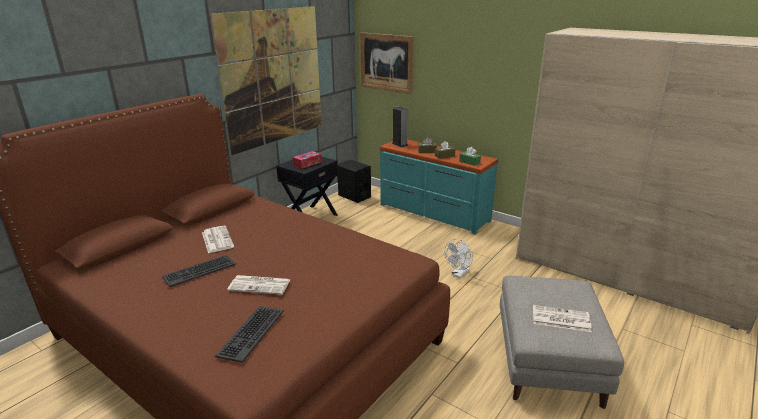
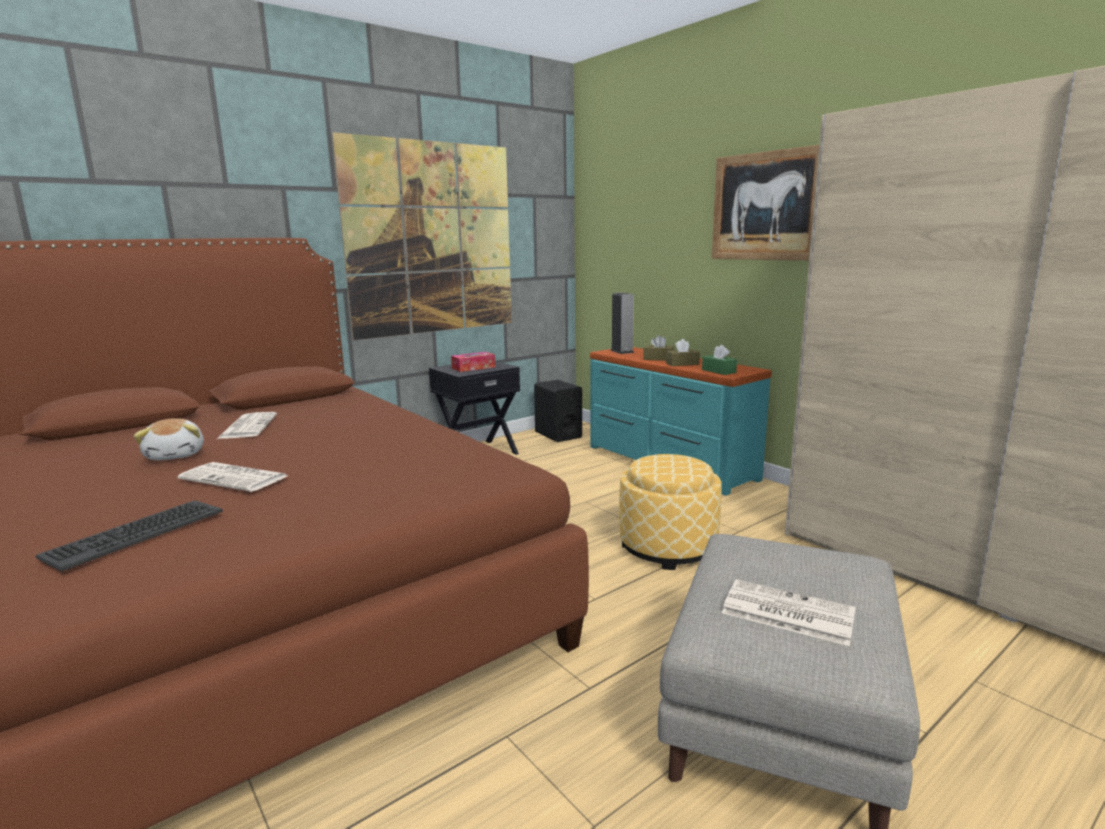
camera: 15 degrees right, 10 degrees down
keyboard [162,255,236,287] -> plush toy [134,418,204,460]
picture [360,32,414,94] -> picture moved to [712,145,819,261]
white fan [444,239,473,278] -> ottoman [619,454,722,570]

